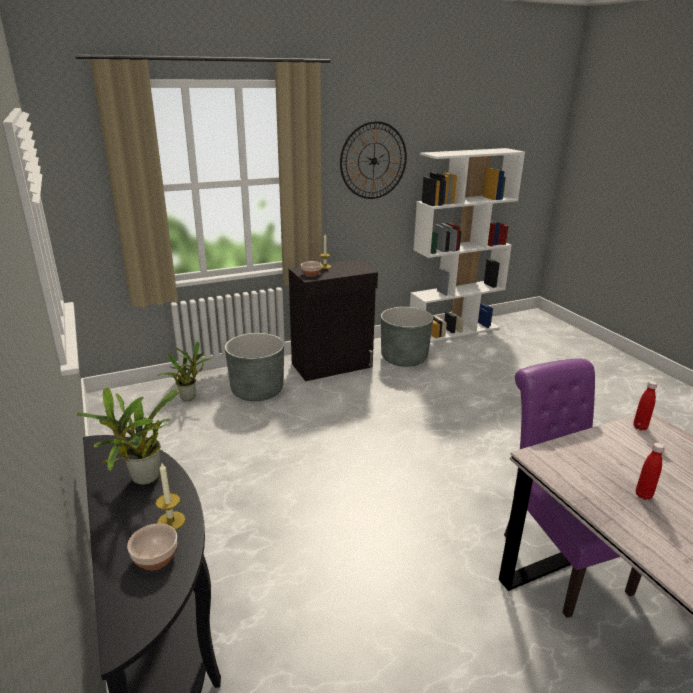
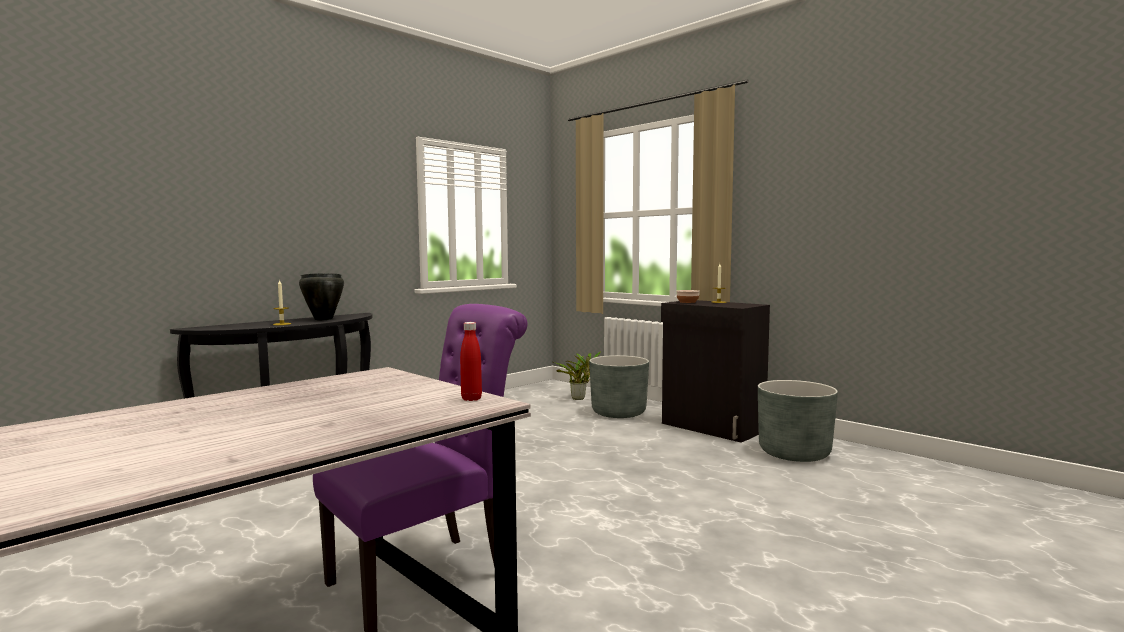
camera: 70 degrees right, 20 degrees down
potted plant [76,388,179,485] -> black cooking pot [299,273,344,320]
bowl [127,523,177,570] -> none
wall clock [340,121,407,199] -> none
white bookcase [410,148,525,343] -> none
red bottle [636,443,665,500] -> none

